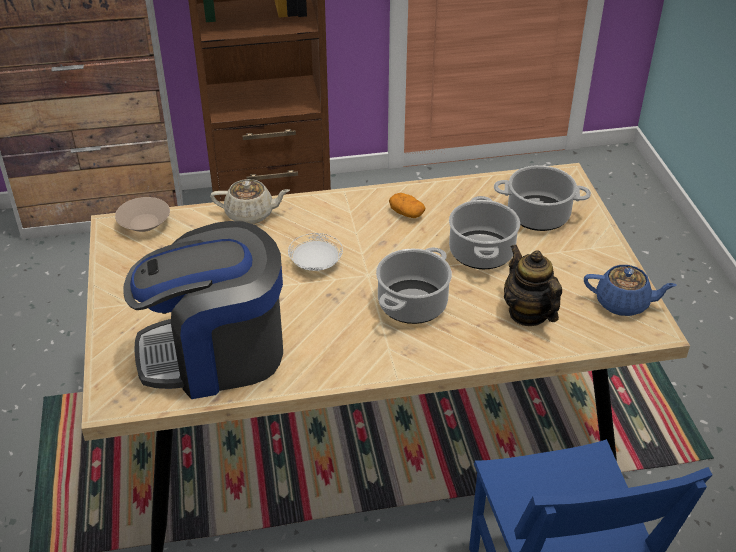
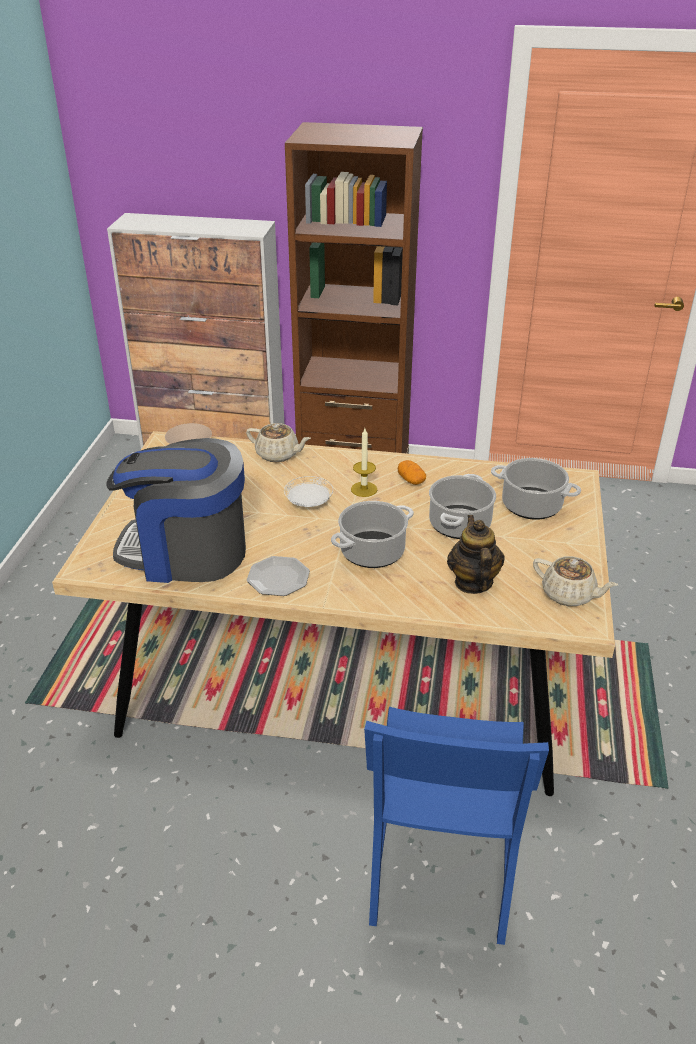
camera: 20 degrees right, 5 degrees down
blue teapot [584,265,677,316] -> beige teapot [533,556,618,606]
none -> plate [247,556,310,596]
none -> candle [351,428,377,497]

